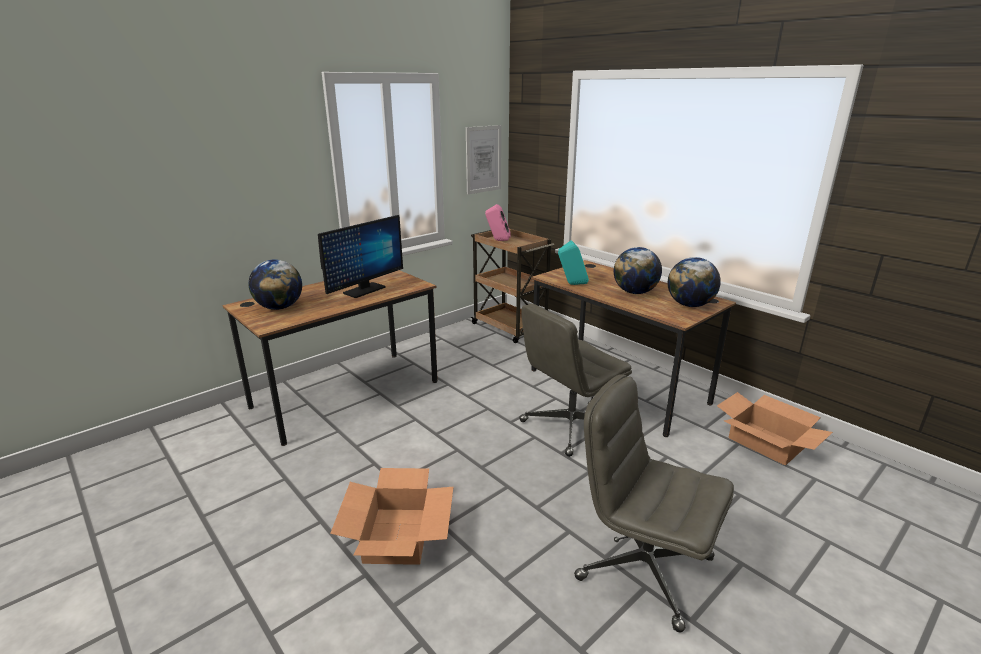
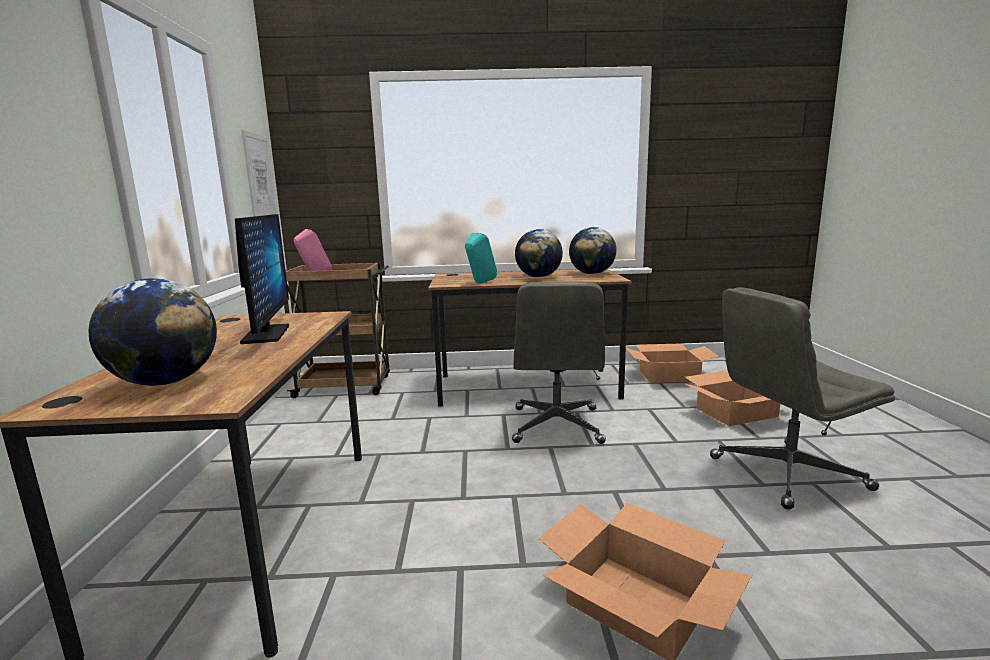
camera: 50 degrees left, 10 degrees down
none -> cardboard box [683,370,780,426]

